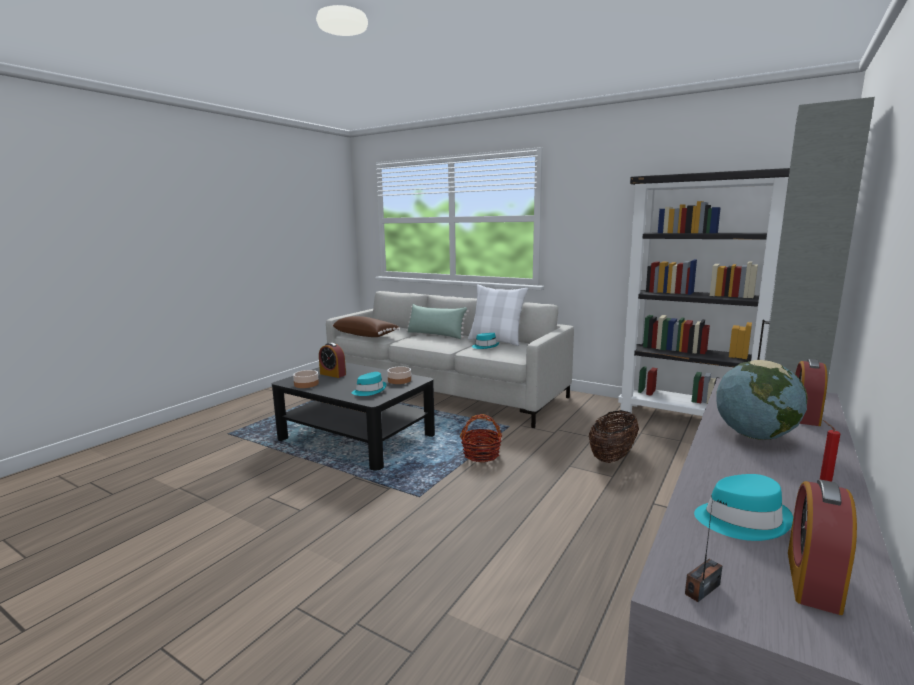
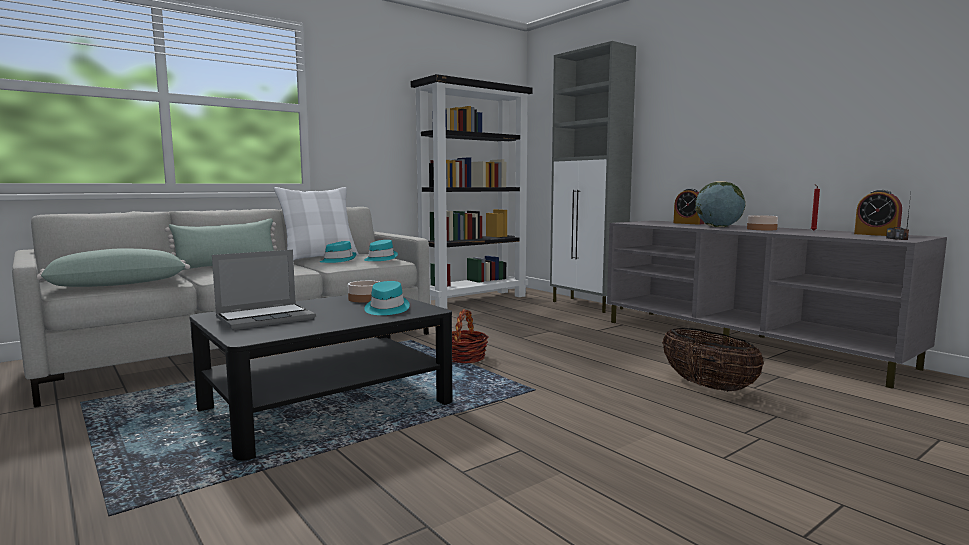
camera: 70 degrees left, 5 degrees down
bowl [293,370,319,388] -> bowl moved to [747,215,778,230]
alarm clock [319,343,346,378] -> laptop [212,250,316,330]
brown pillow [332,316,399,337] -> green pillow [37,248,190,287]
basket [589,410,639,463] -> basket moved to [662,328,764,392]
turquoise hat [694,474,793,541] -> turquoise hat moved to [364,240,398,261]

